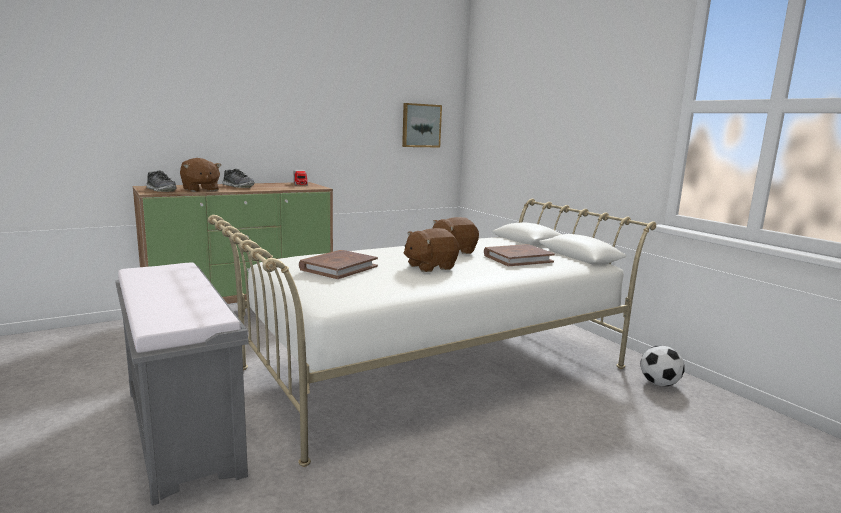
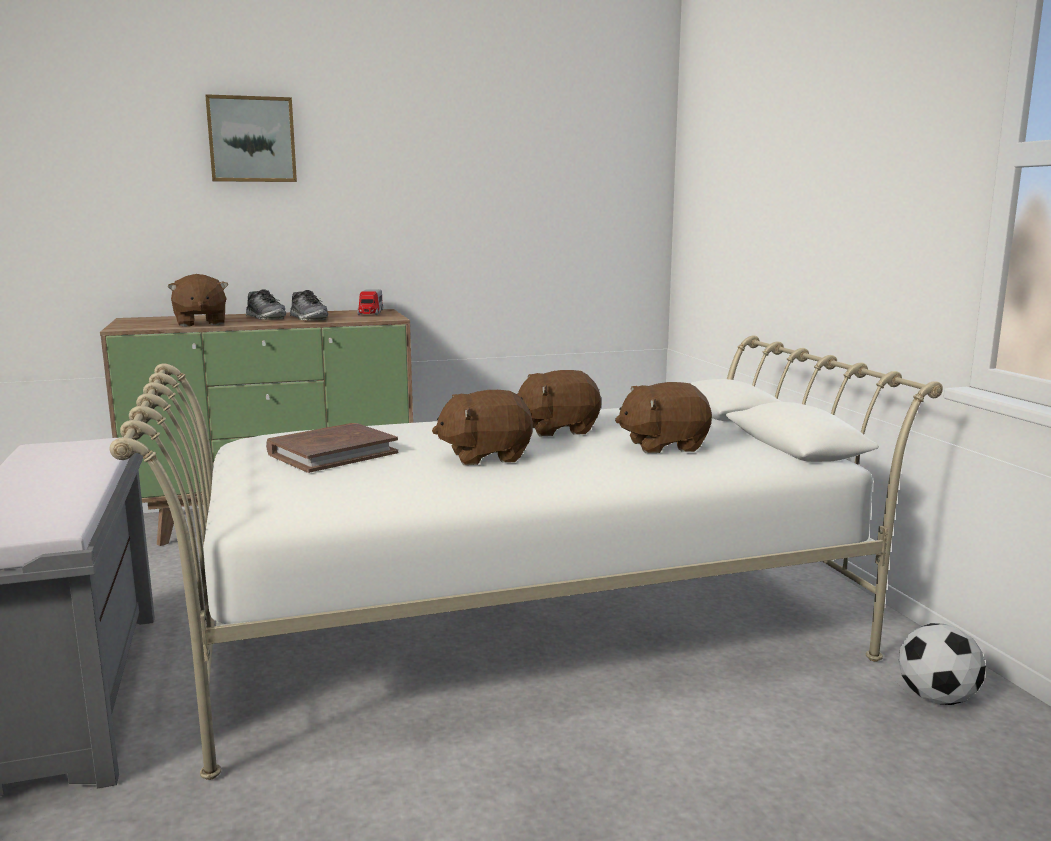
camera: 15 degrees right, 0 degrees up
shoe [146,171,177,192] -> shoe moved to [290,290,328,320]
picture [402,103,442,147] -> picture moved to [205,94,297,182]
brown book [484,244,555,266] -> brown plush toy [615,382,712,453]

